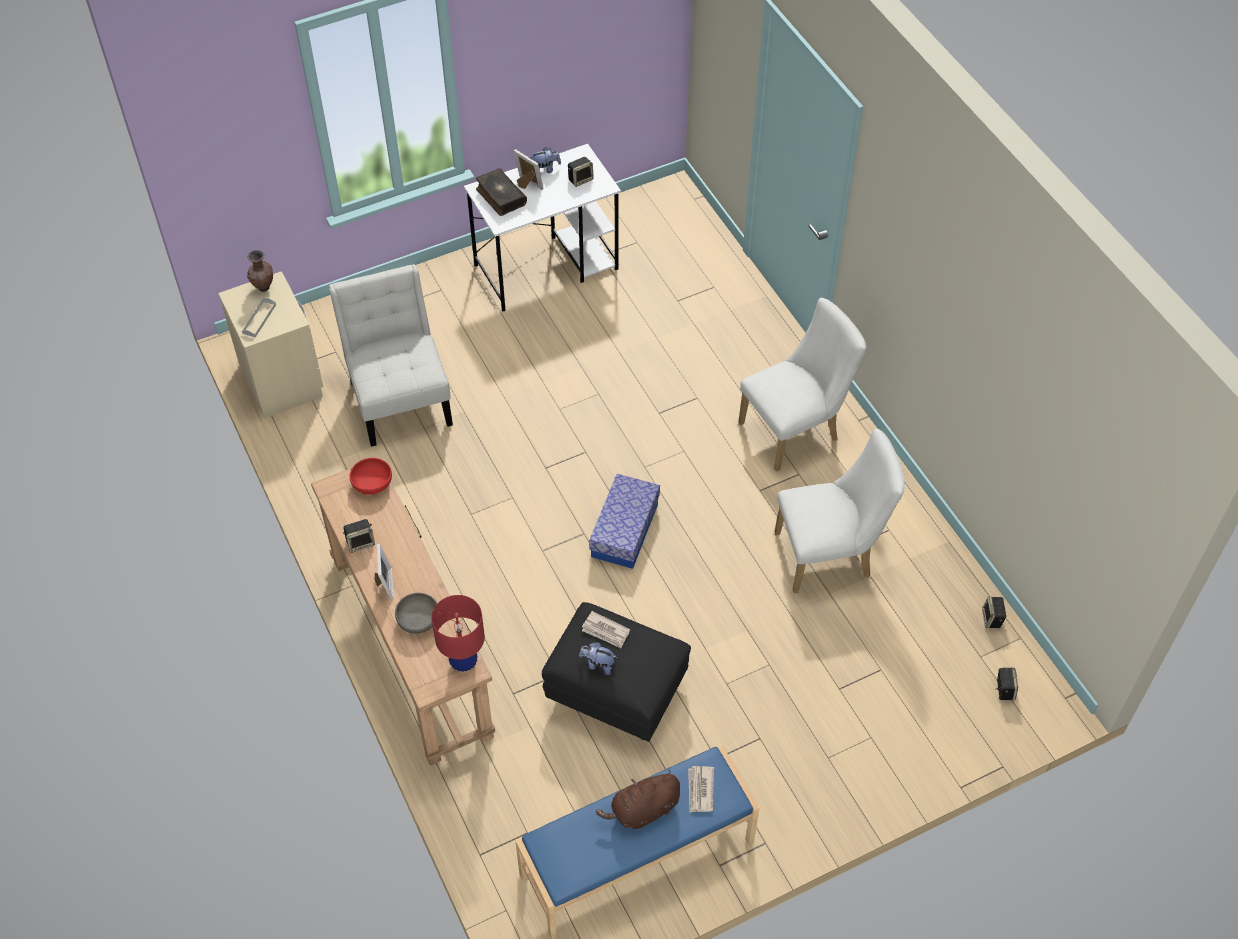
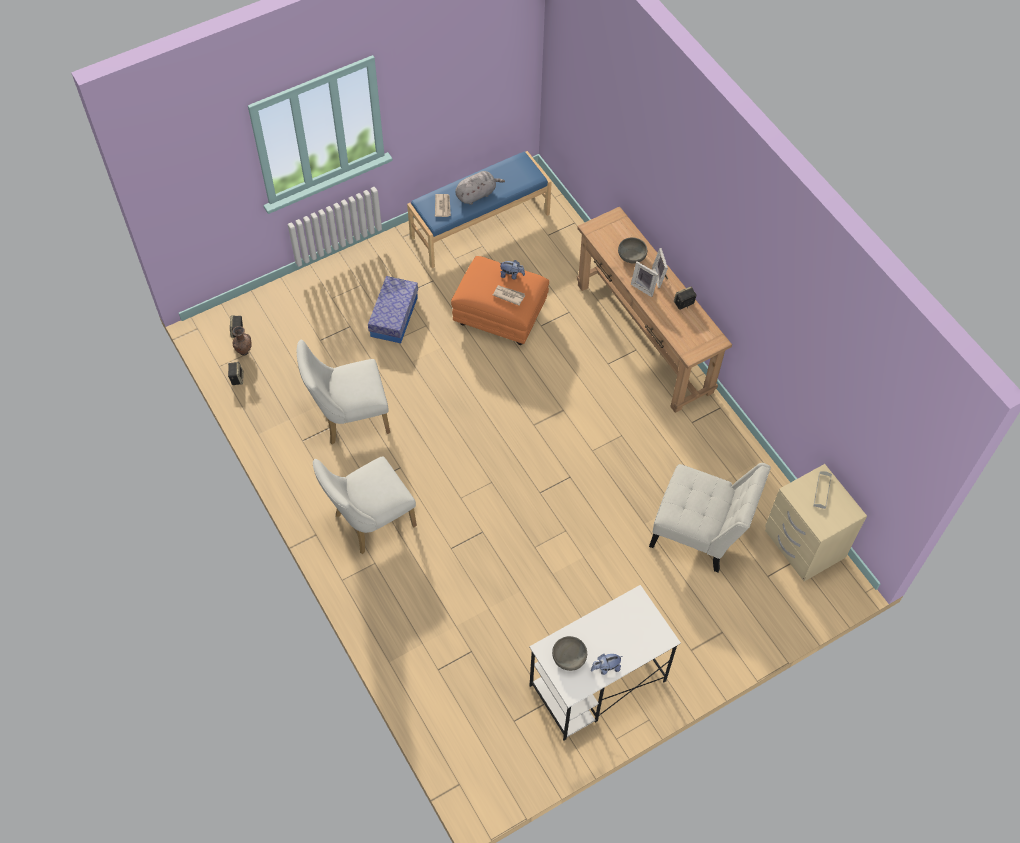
camera: 175 degrees right, 5 degrees up
brown vase [247,250,273,292] -> brown vase moved to [232,326,252,356]
white chair [329,264,453,447] -> white chair turned 45 degrees counterclockwise [649,463,771,572]
red bowl [350,458,392,495] -> none
red table lamp [431,595,485,674] -> none
book [476,168,527,216] -> none
picture frame [514,149,544,190] -> picture frame moved to [631,261,659,297]
black ottoman [542,602,691,742] -> orange ottoman [451,256,549,345]
speaker [568,157,594,187] -> grey bowl [552,636,587,671]
storage box [589,474,660,569] -> storage box moved to [368,276,418,343]
brown plush toy [596,770,680,829] -> grey plush toy [455,171,505,205]

